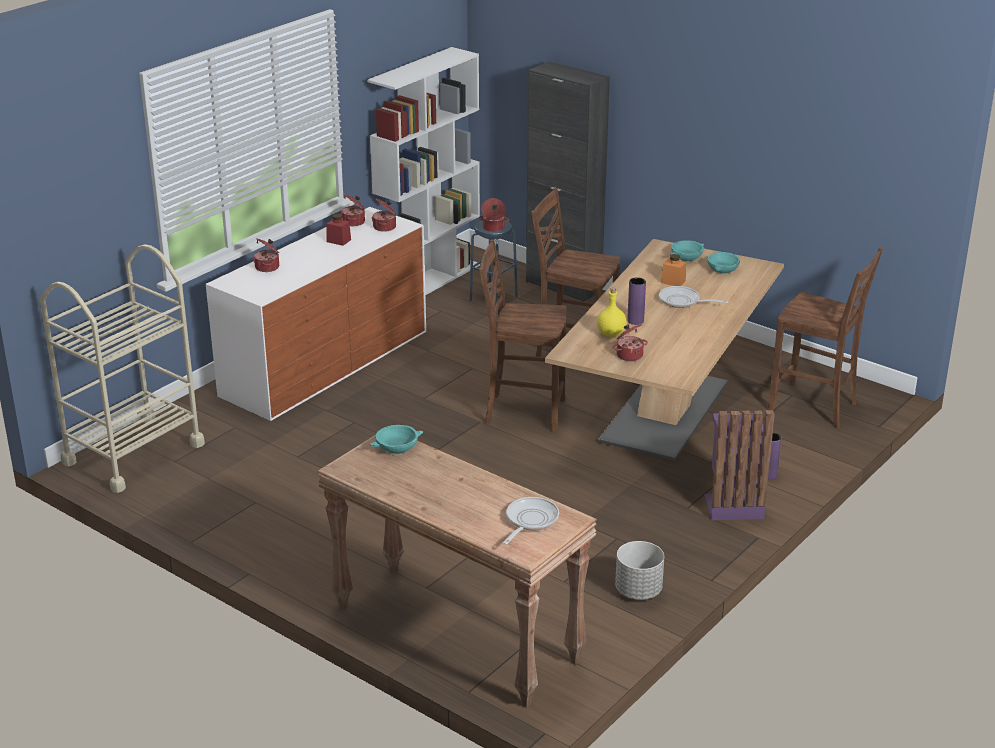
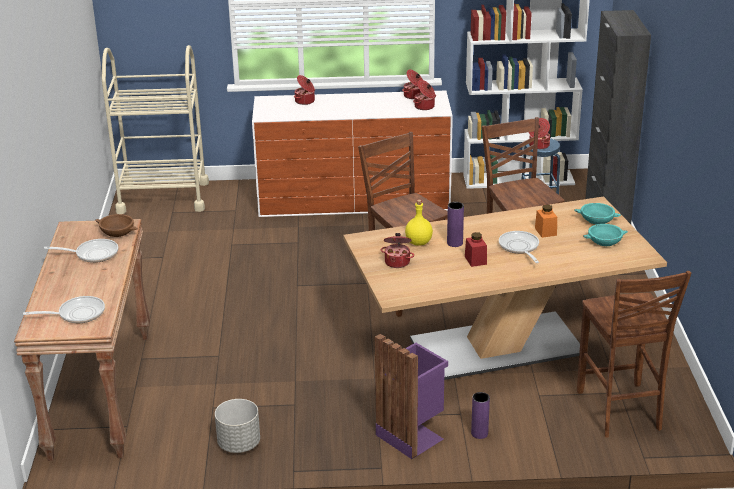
camera: 50 degrees right, 0 degrees up
red jar [326,214,351,246] -> red jar moved to [465,232,487,267]
turquoise bowl [369,425,423,454] -> brown bowl [95,214,138,237]
none -> frying pan [44,239,118,263]

